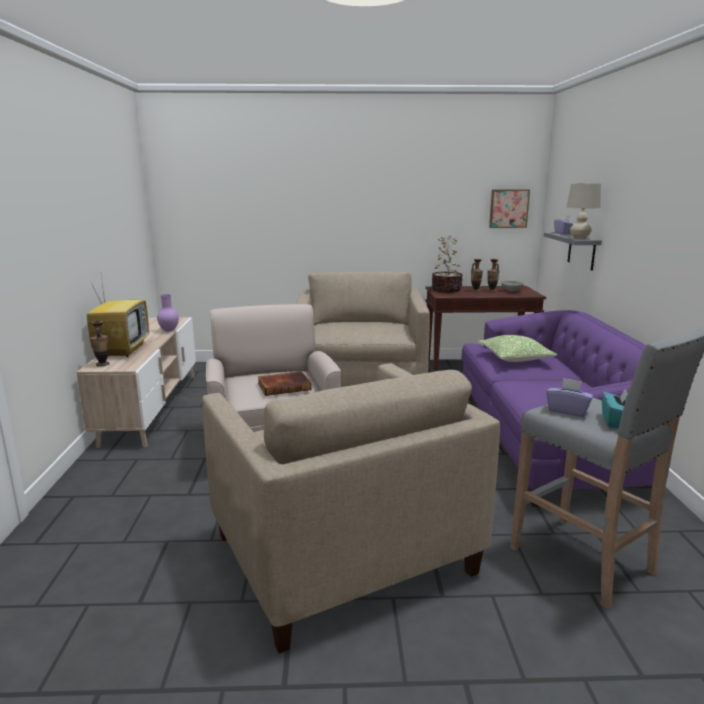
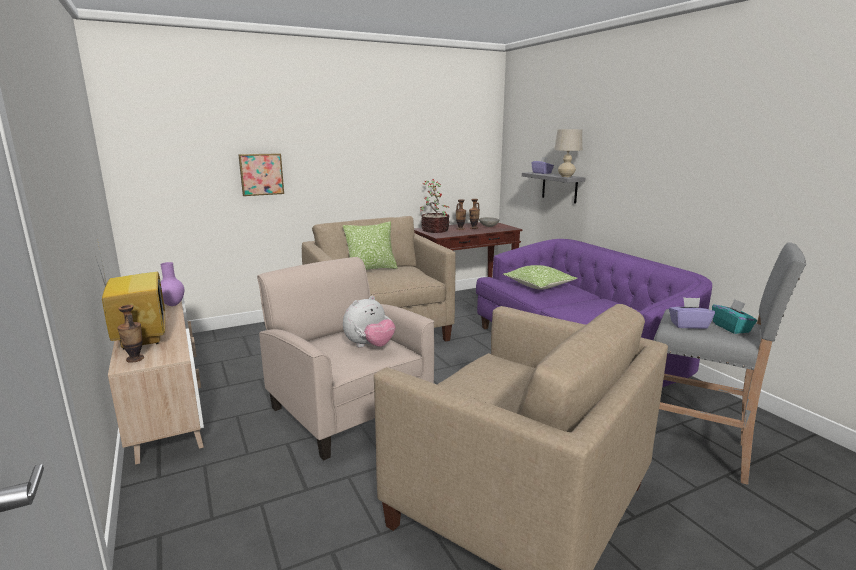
camera: 25 degrees left, 0 degrees up
book [258,371,311,396] -> plush toy [343,296,395,348]
picture [489,190,530,228] -> picture moved to [238,153,284,196]
none -> pillow [343,221,398,270]

